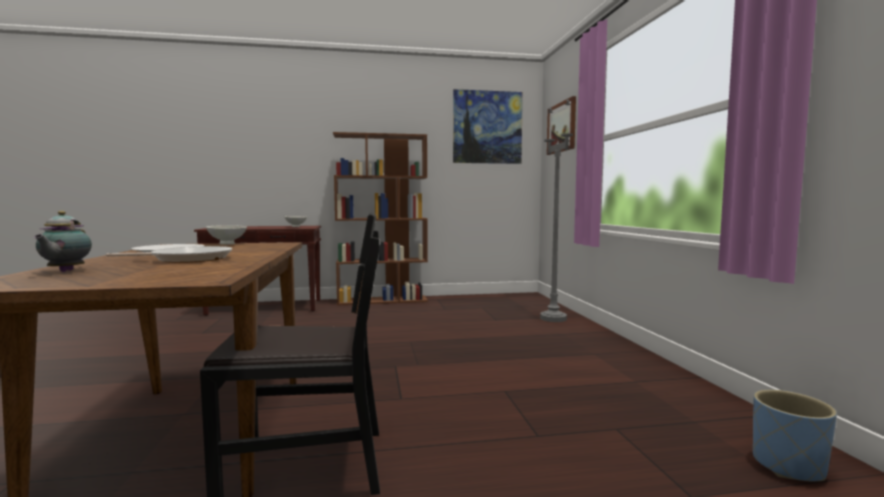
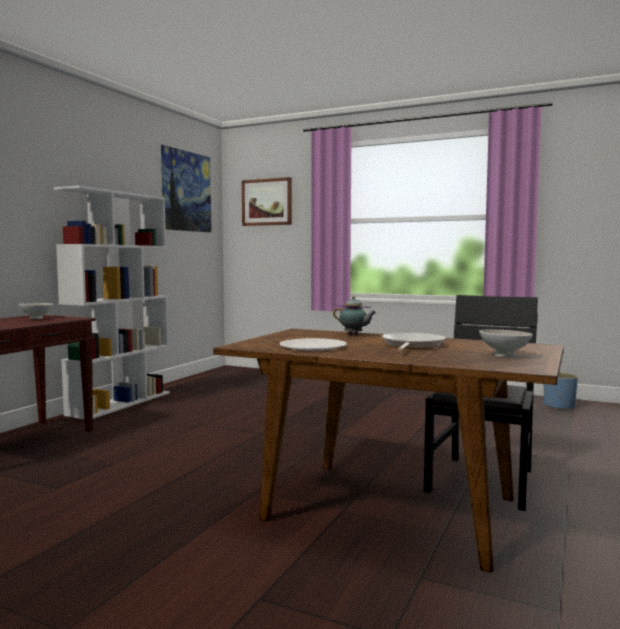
camera: 55 degrees left, 0 degrees up
teapot [33,211,92,272] -> teapot moved to [333,296,376,335]
white bowl [206,225,247,245] -> white bowl moved to [479,329,533,357]
brown bookcase [333,132,428,305] -> white bookcase [54,185,170,420]
grey floor lamp [540,99,573,322] -> none

